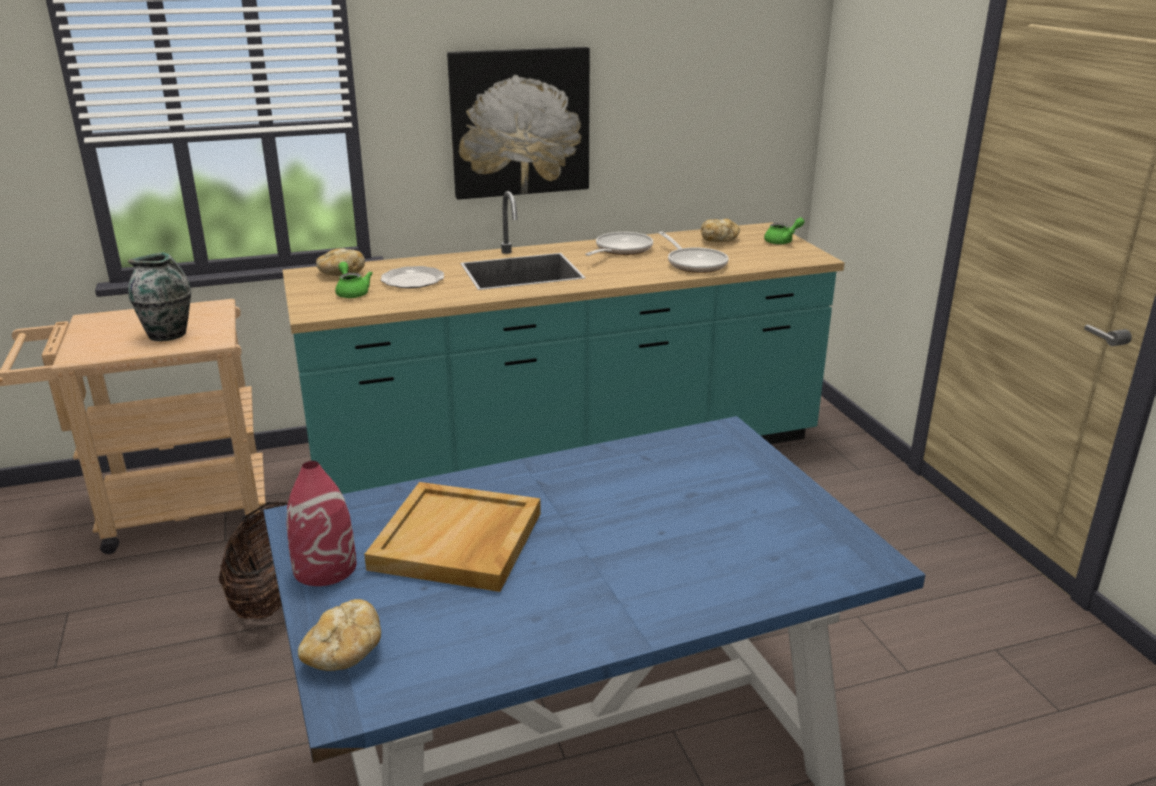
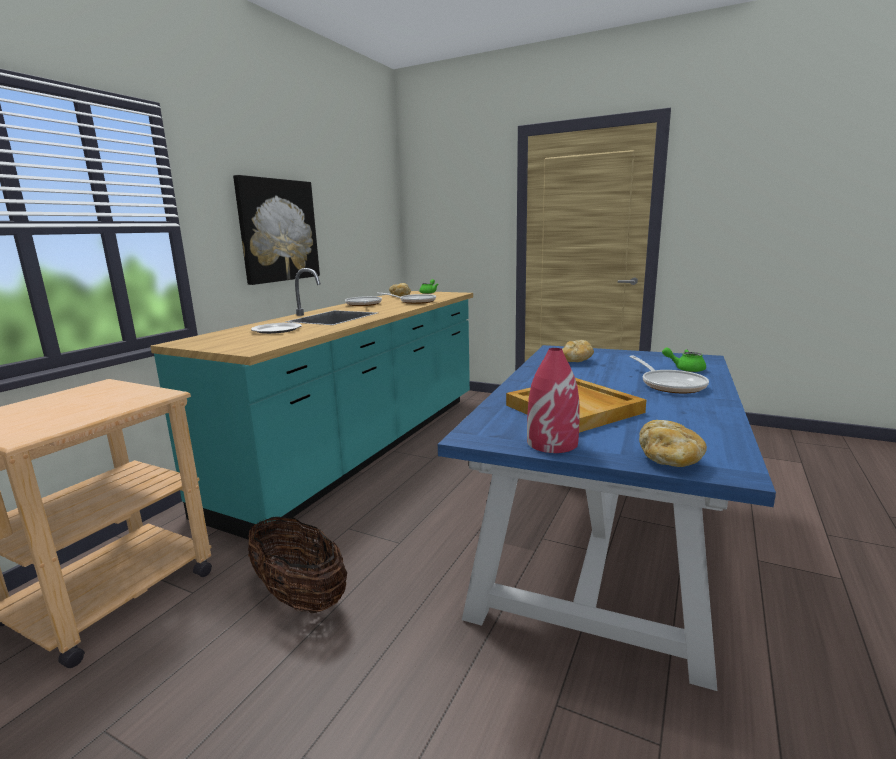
camera: 45 degrees left, 10 degrees down
vase [128,252,191,341] -> none
bread [316,248,365,276] -> bread moved to [562,340,594,362]
green teapot [335,262,373,298] -> green teapot moved to [662,348,706,372]
none -> frying pan [630,355,709,393]

